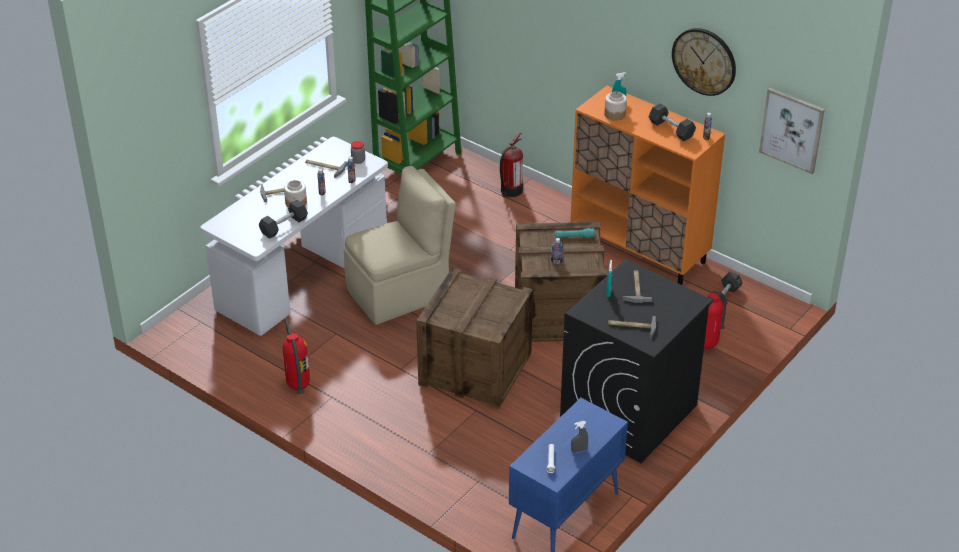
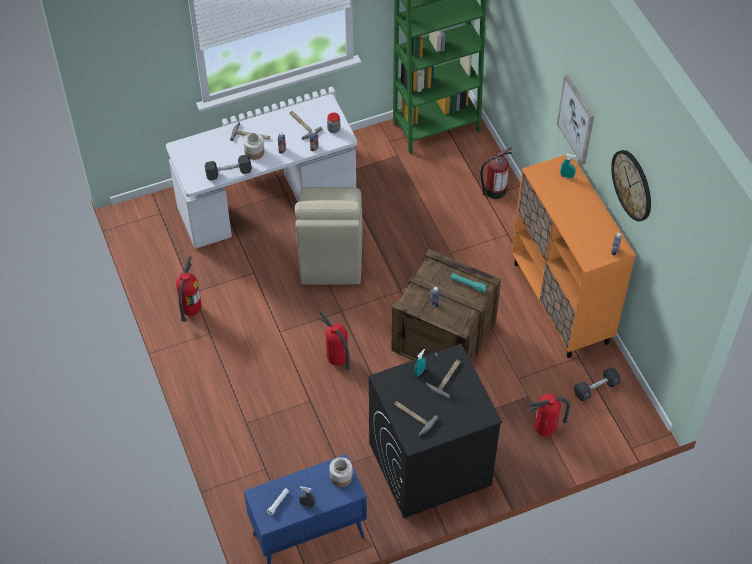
camera: 30 degrees right, 15 degrees up
beige chair [344,166,456,325] -> beige chair turned 90 degrees clockwise [295,187,362,285]
crate [416,268,533,409] -> fire extinguisher [319,311,351,370]
jar [604,92,627,121] -> jar moved to [329,457,353,487]
black dumbbell [649,104,696,141] -> none
picture [759,88,825,174] -> picture moved to [557,75,594,165]

